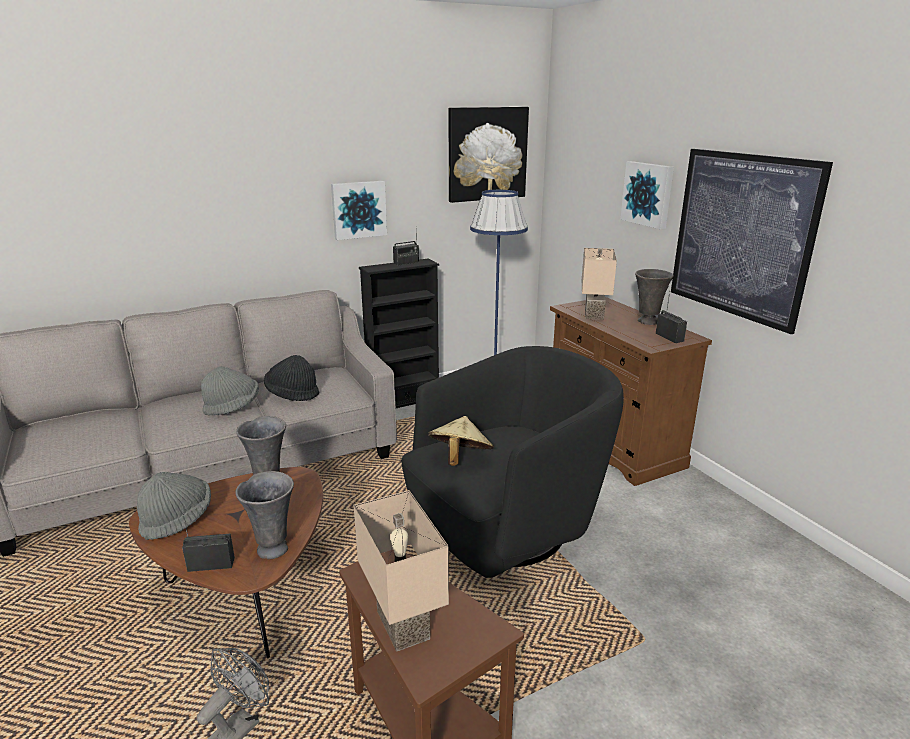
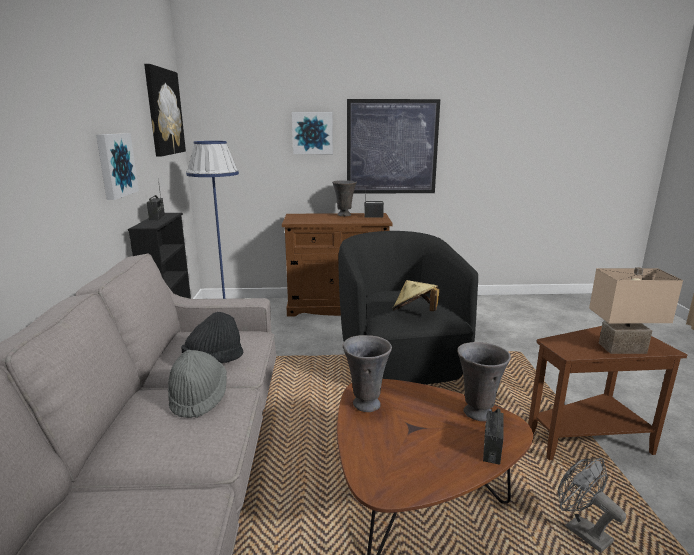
camera: 65 degrees left, 5 degrees down
grey hat [137,472,211,540] -> none
beige table lamp [582,248,617,320] -> none

